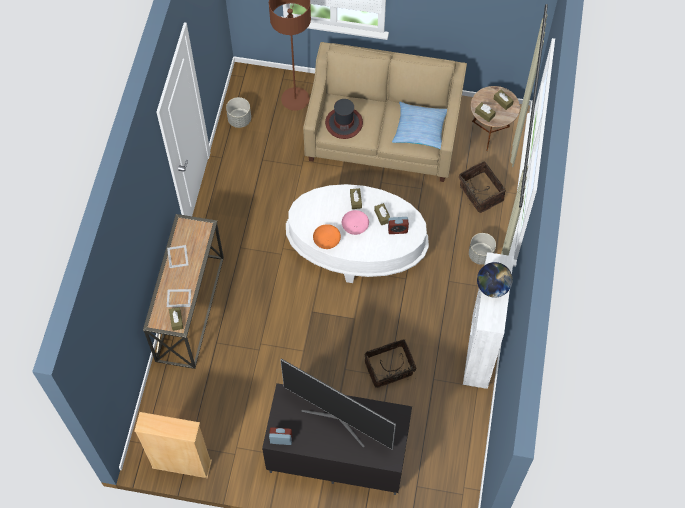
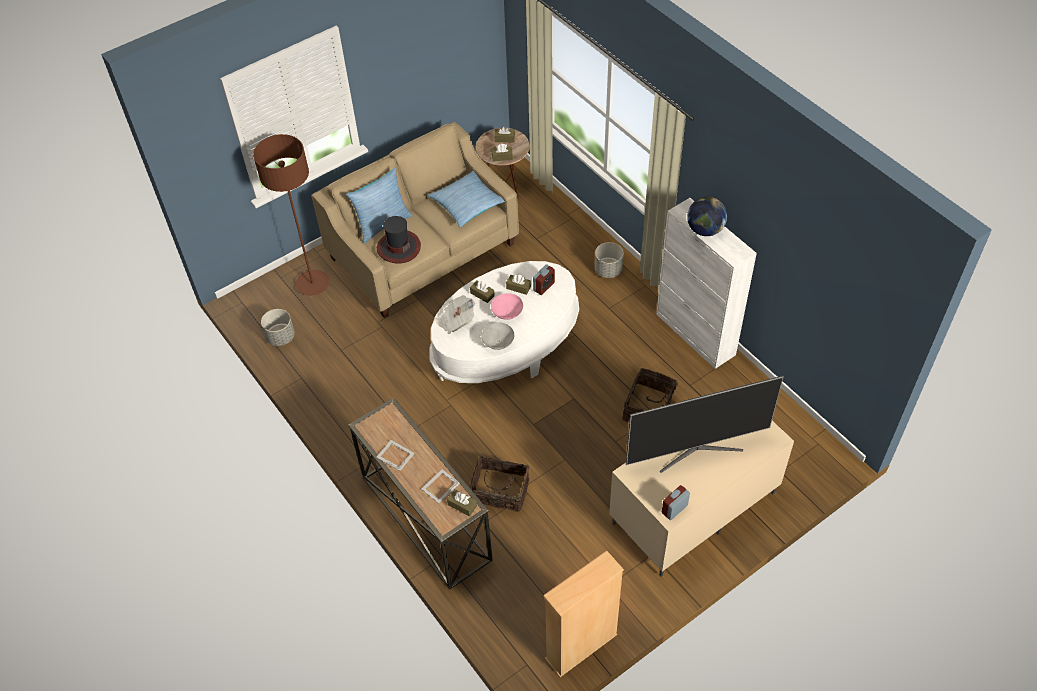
camera: 45 degrees left, 10 degrees down
black tv stand [262,383,412,495] -> beige tv stand [609,421,794,577]
orange bowl [313,224,341,249] -> grey bowl [481,322,514,350]
basket [459,161,506,213] -> basket moved to [469,456,530,512]
none -> pillow [346,167,412,243]
none -> newspaper [436,295,475,334]

